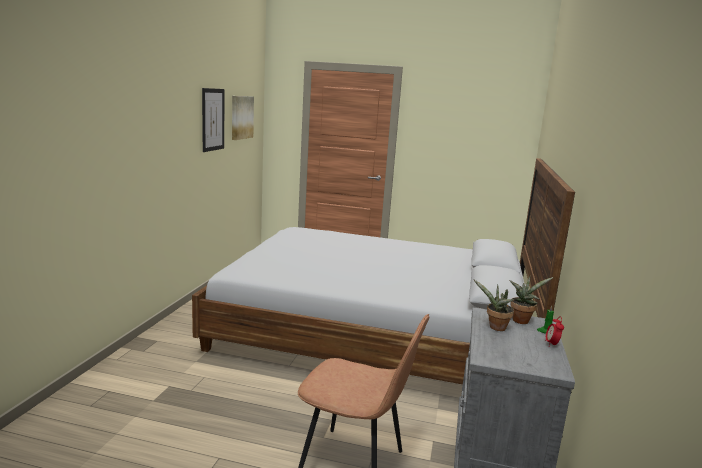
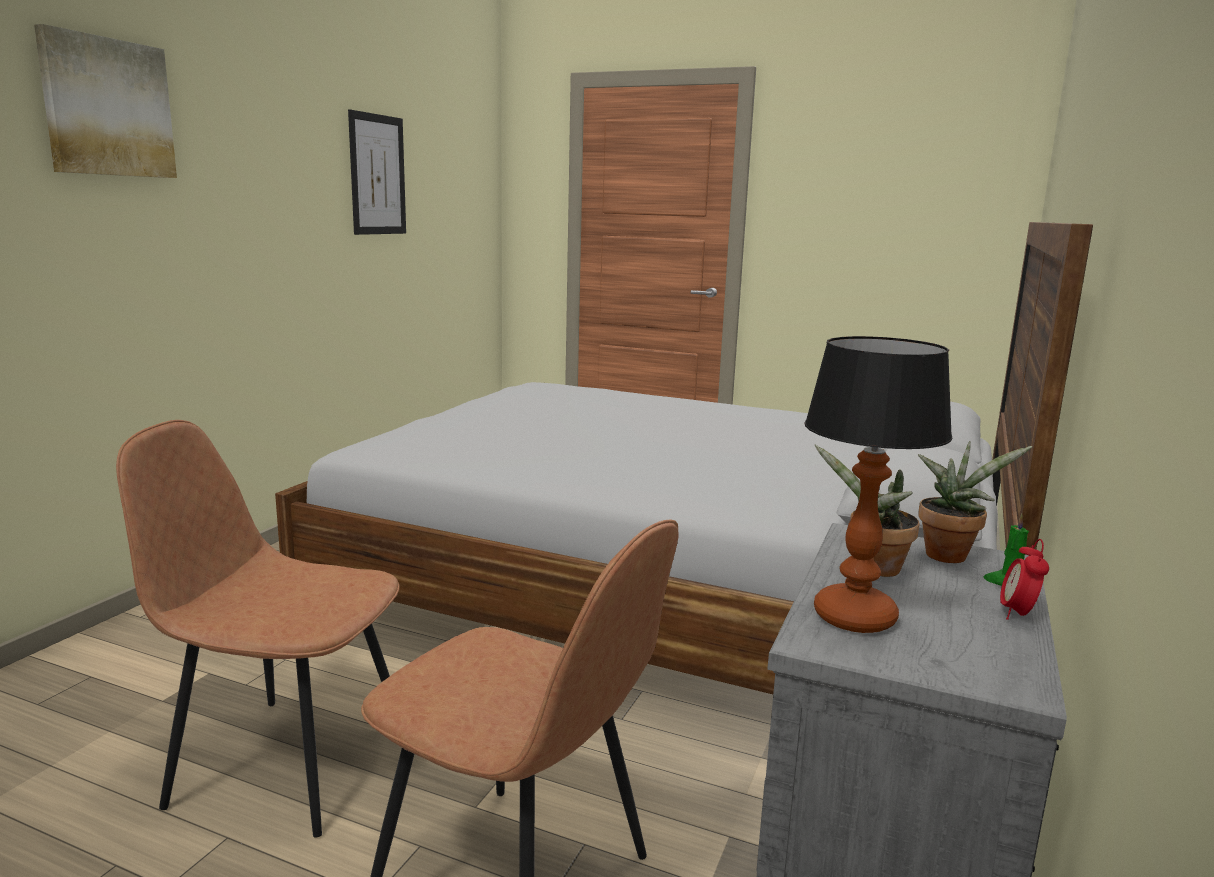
camera: 10 degrees right, 0 degrees up
picture [232,96,254,140] -> picture moved to [34,24,177,178]
none -> brown chair [116,420,399,837]
none -> table lamp [804,336,952,633]

